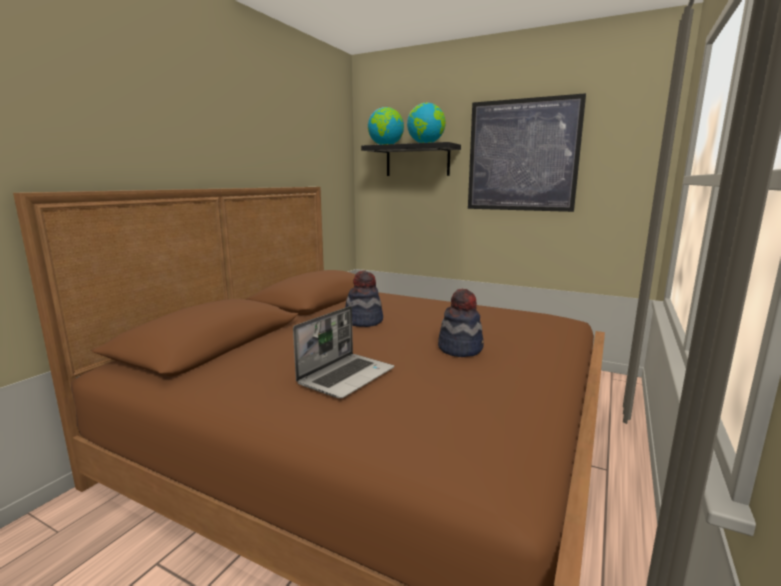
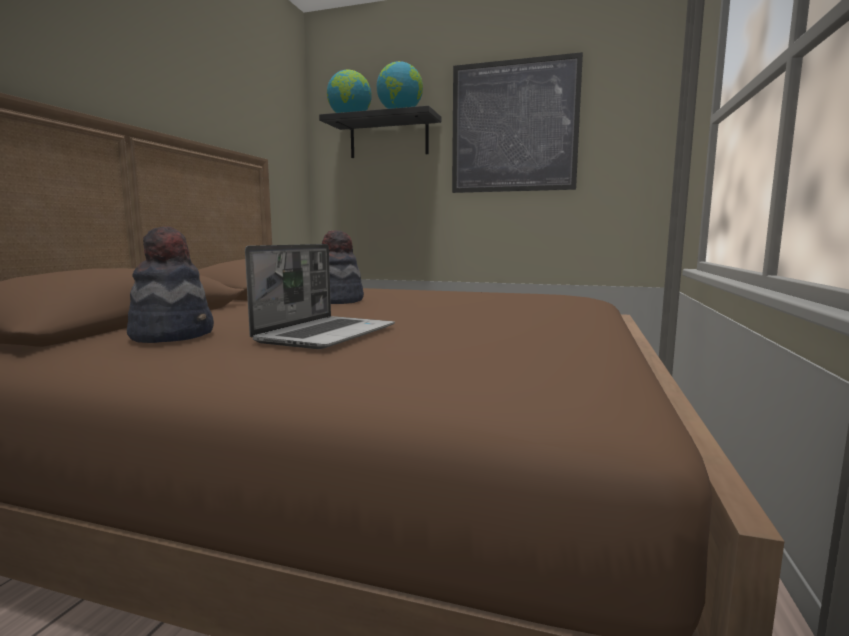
camera: 10 degrees left, 5 degrees down
hat [438,289,484,357] -> hat moved to [127,226,214,343]

